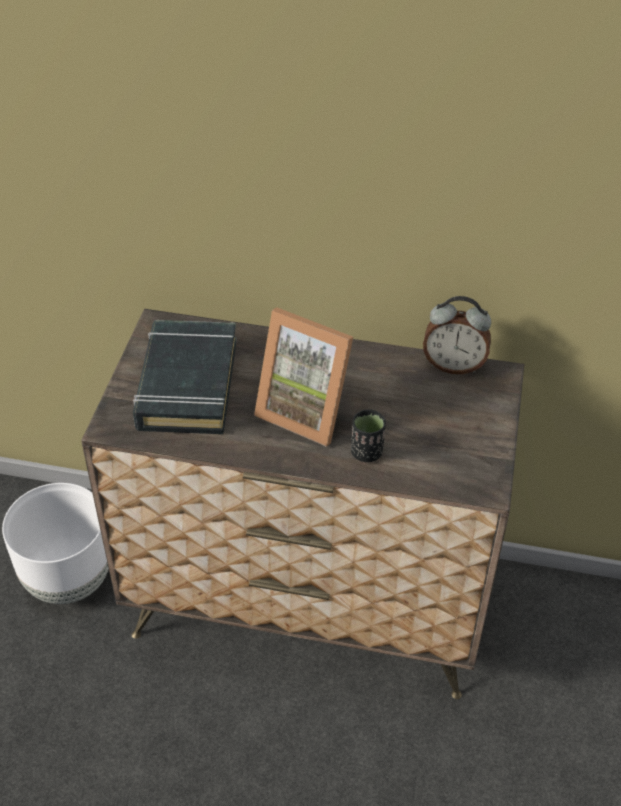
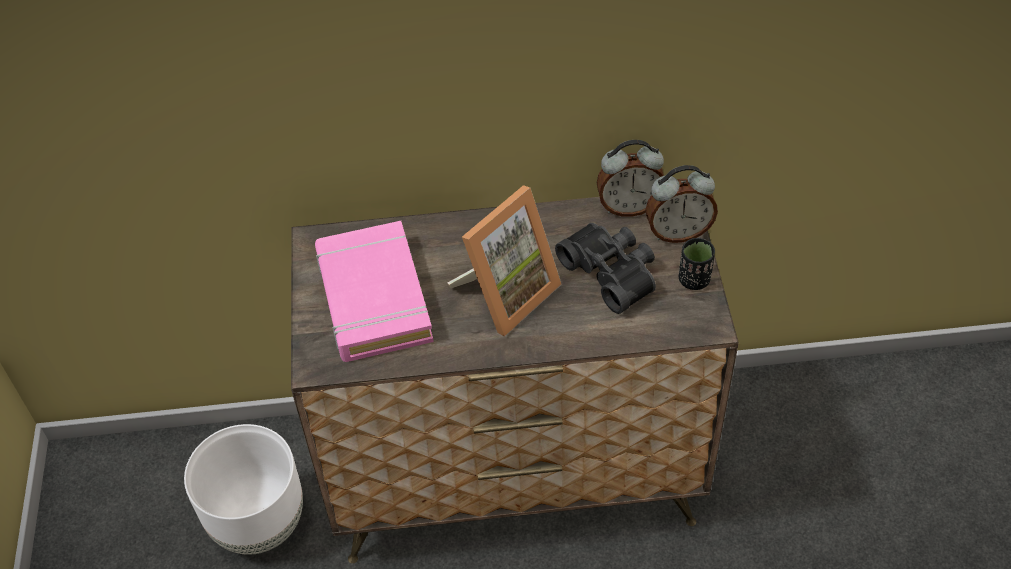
camera: 15 degrees left, 5 degrees up
black book [133,320,237,434] -> pink book [315,221,434,362]
picture frame [254,307,353,447] -> picture frame turned 60 degrees counterclockwise [448,185,562,336]
black cup [351,409,386,462] -> black cup moved to [679,238,715,290]
none -> black binoculars [555,223,656,314]
none -> alarm clock [645,165,718,243]

